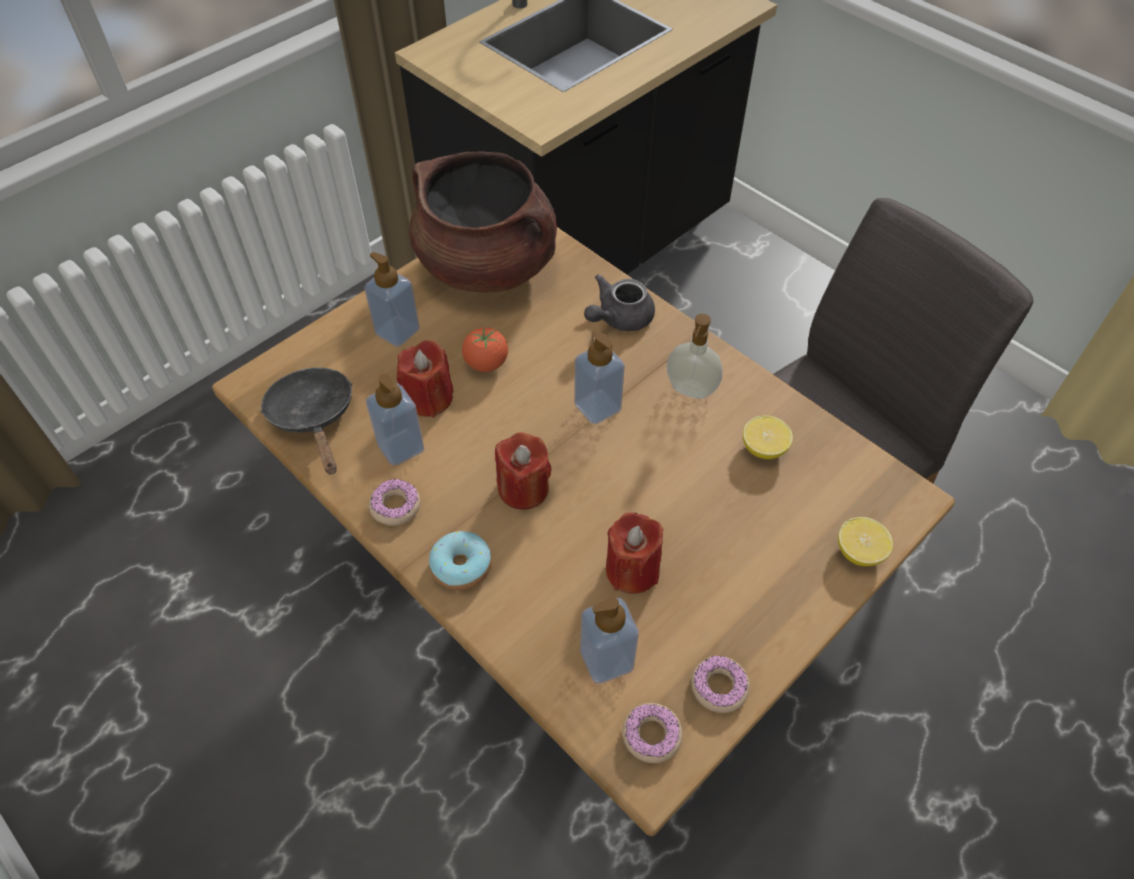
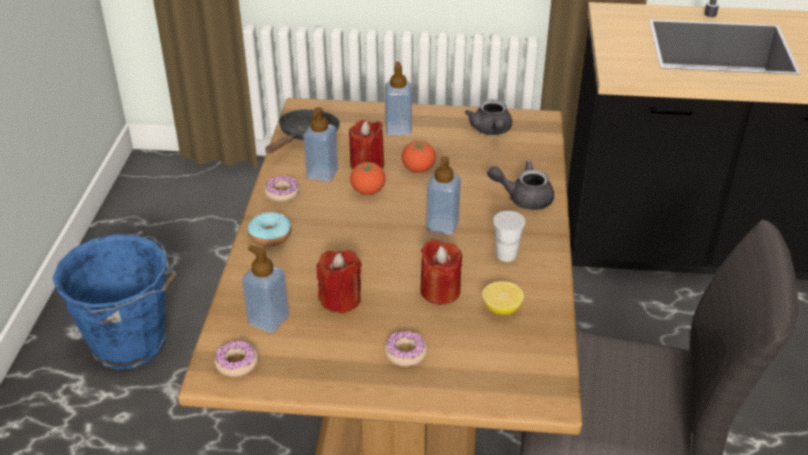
camera: 50 degrees right, 15 degrees down
brown cooking pot [409,151,557,293] -> grey teapot [465,100,512,135]
red candle [495,432,552,510] -> red candle moved to [421,239,462,305]
soap dispenser [667,314,723,399] -> white cup [493,211,526,262]
donut [691,656,750,713] -> donut moved to [385,331,428,367]
lemon [838,517,893,566] -> none
none -> blue bucket [53,234,177,370]
none -> tomato [350,162,386,195]

